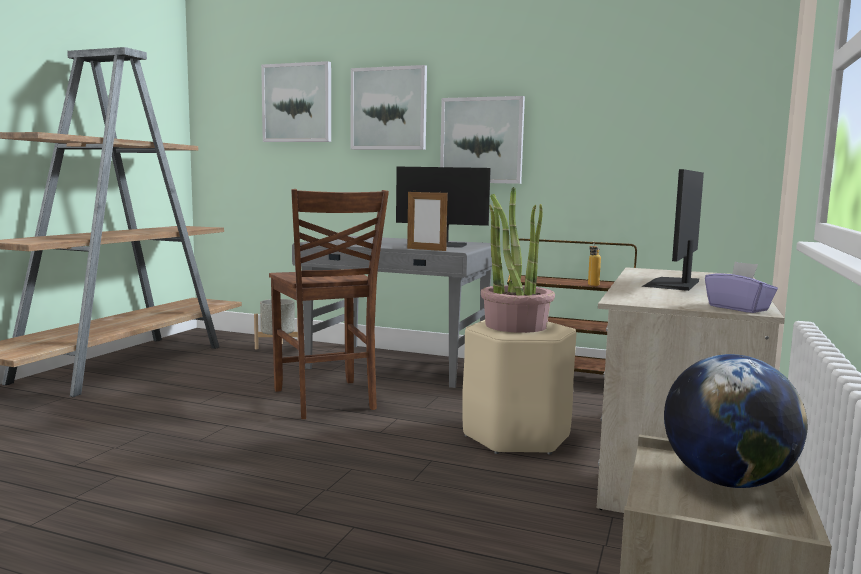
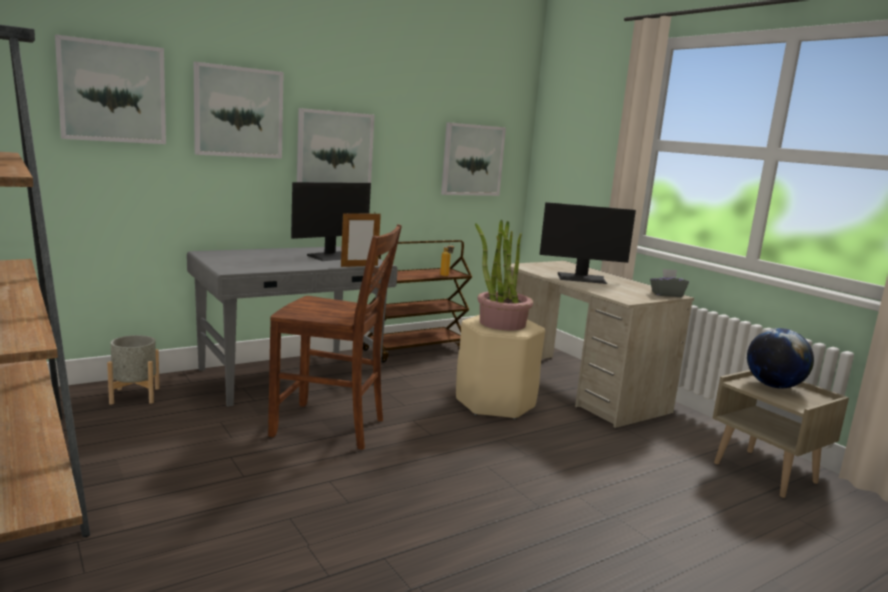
camera: 55 degrees left, 5 degrees up
monitor [642,169,704,291] -> monitor turned 60 degrees counterclockwise [540,202,636,284]
purple tissue box [705,262,778,313] -> grey tissue box [650,269,689,297]
none -> picture [441,122,506,196]

